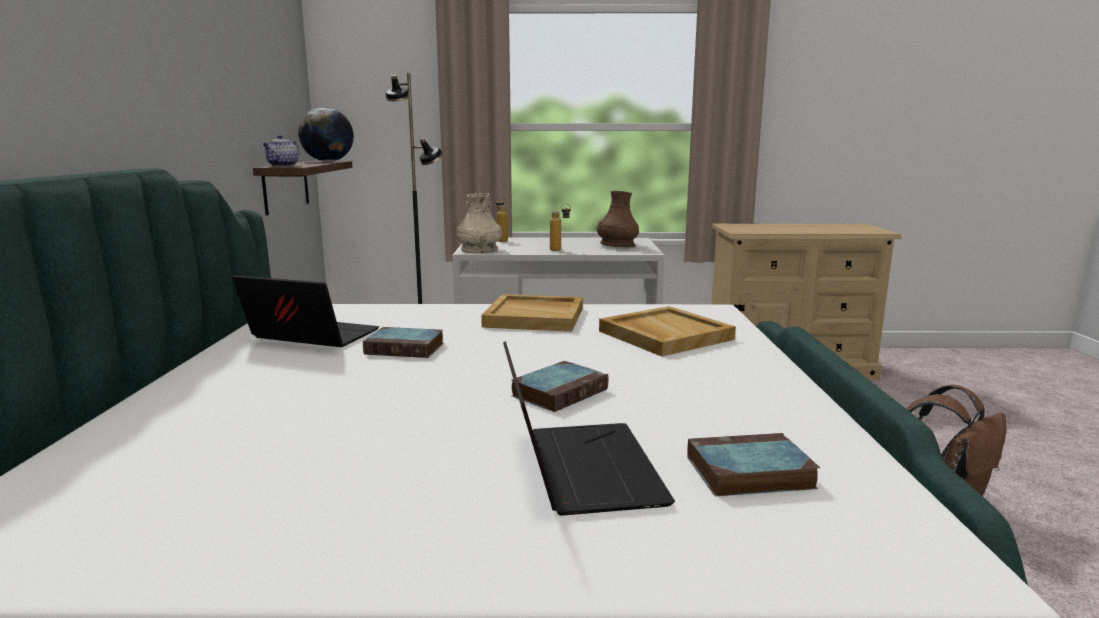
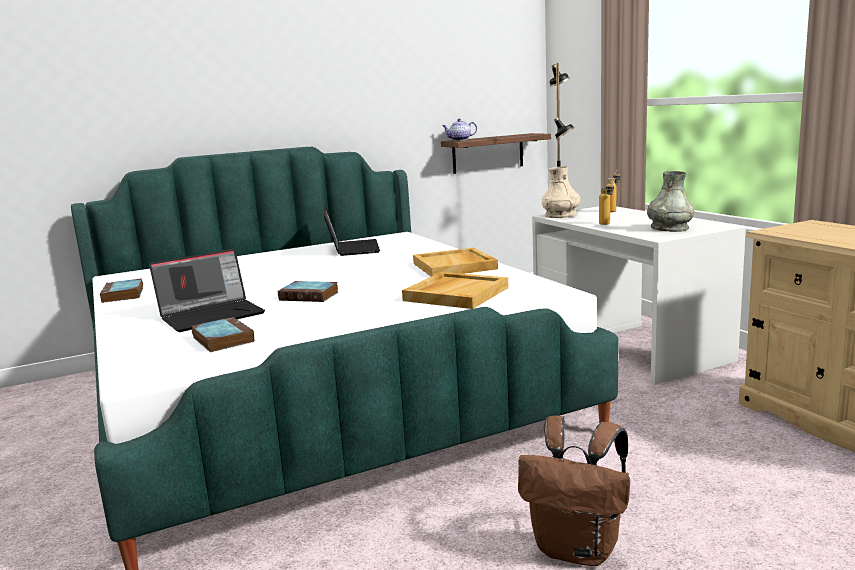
camera: 65 degrees right, 0 degrees up
globe [298,107,354,162] -> none
book [363,327,444,358] -> book moved to [100,278,143,303]
brown vase [597,191,639,247] -> grey vase [647,171,694,232]

